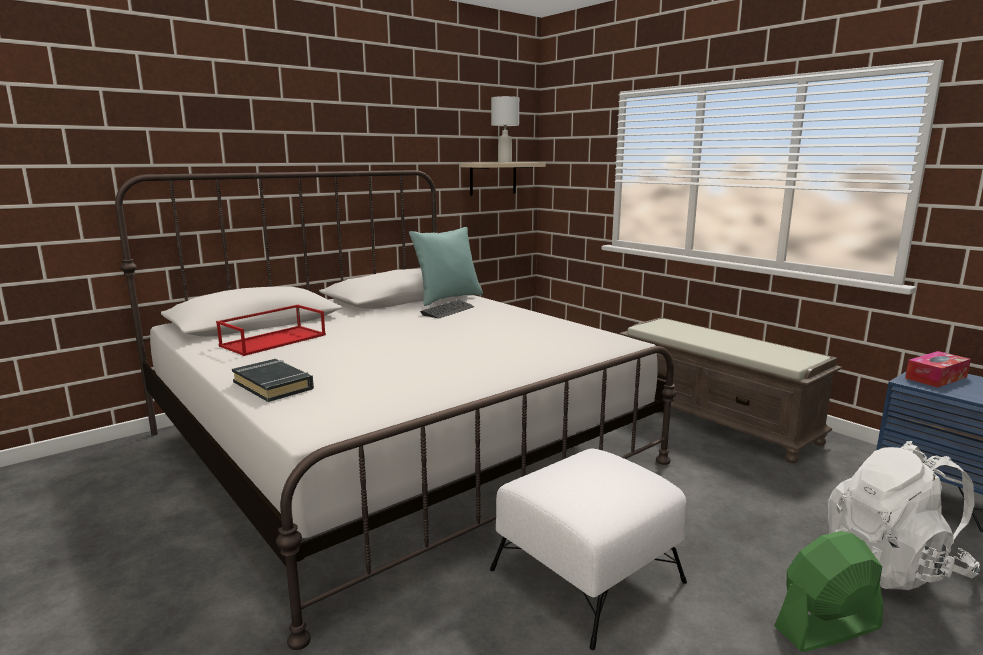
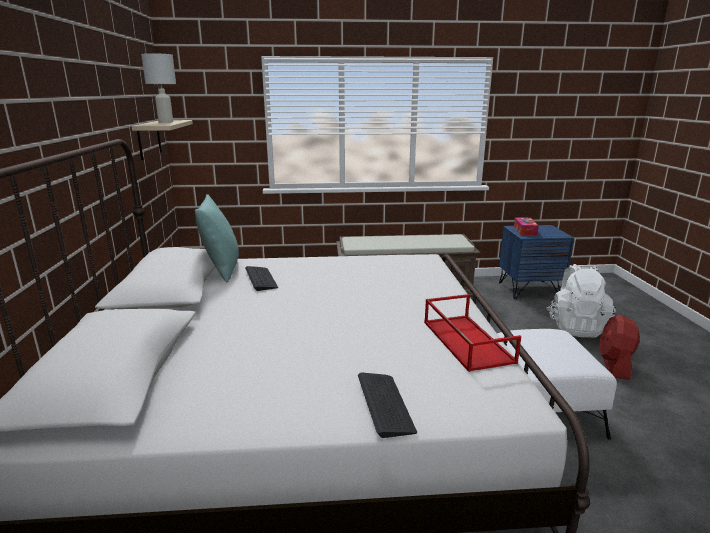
camera: 55 degrees left, 5 degrees up
red tray [216,305,326,356] -> red tray moved to [424,294,521,372]
black book [232,359,314,402] -> keyboard [358,372,417,438]
green fan [774,531,883,652] -> red fan [599,315,640,380]

